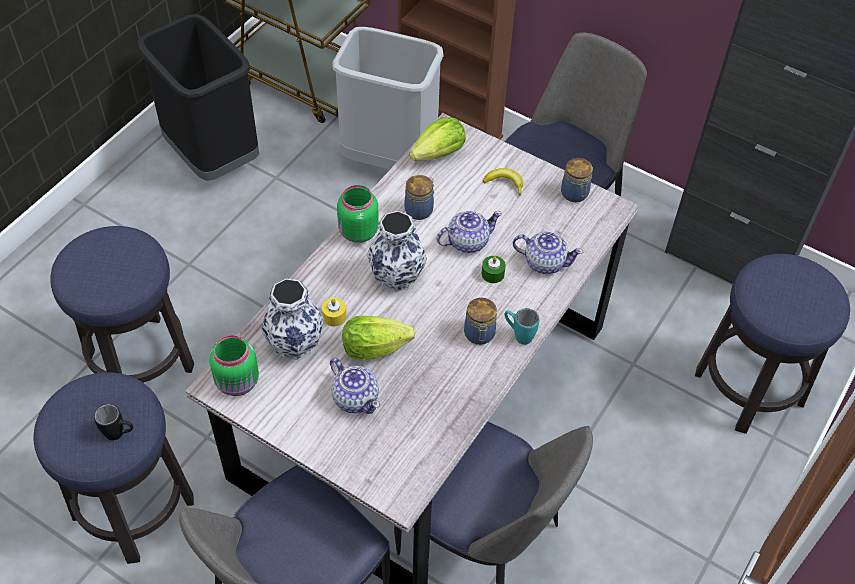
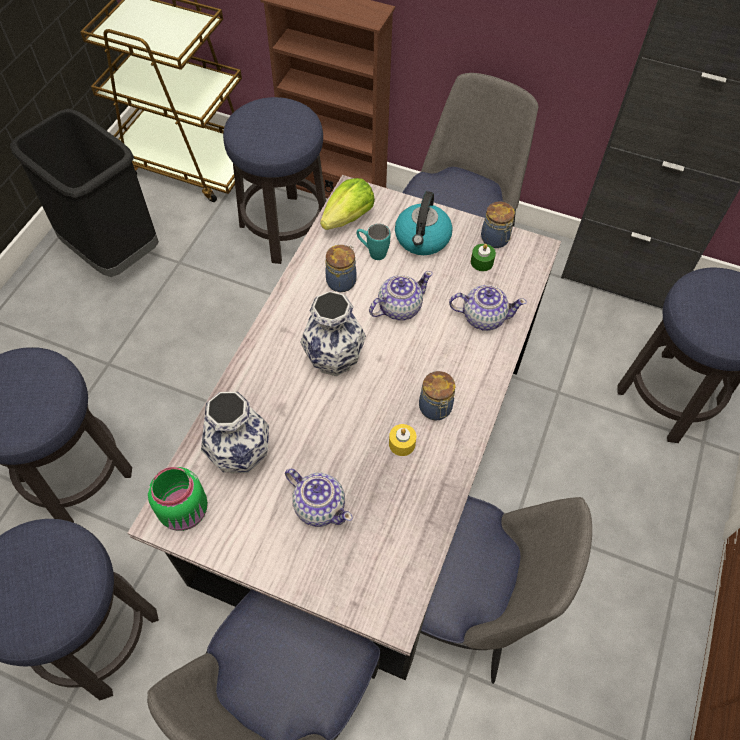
camera: 10 degrees left, 5 degrees up
black mug [94,404,133,441] -> none
yellow candle [322,298,347,326] -> yellow candle moved to [389,424,416,456]
grey trash can [332,27,444,170] -> stool [223,97,326,264]
green jar [337,185,379,243] -> none
lettuce [342,316,415,360] -> none
green candle [481,256,506,283] -> green candle moved to [471,244,496,271]
banana [483,168,523,196] -> kettle [395,191,453,255]
turquoise mug [505,308,539,345] -> turquoise mug moved to [357,224,390,260]

